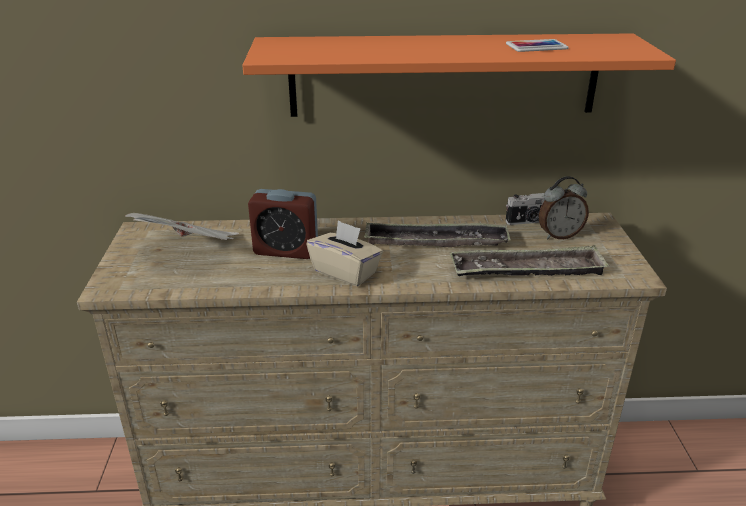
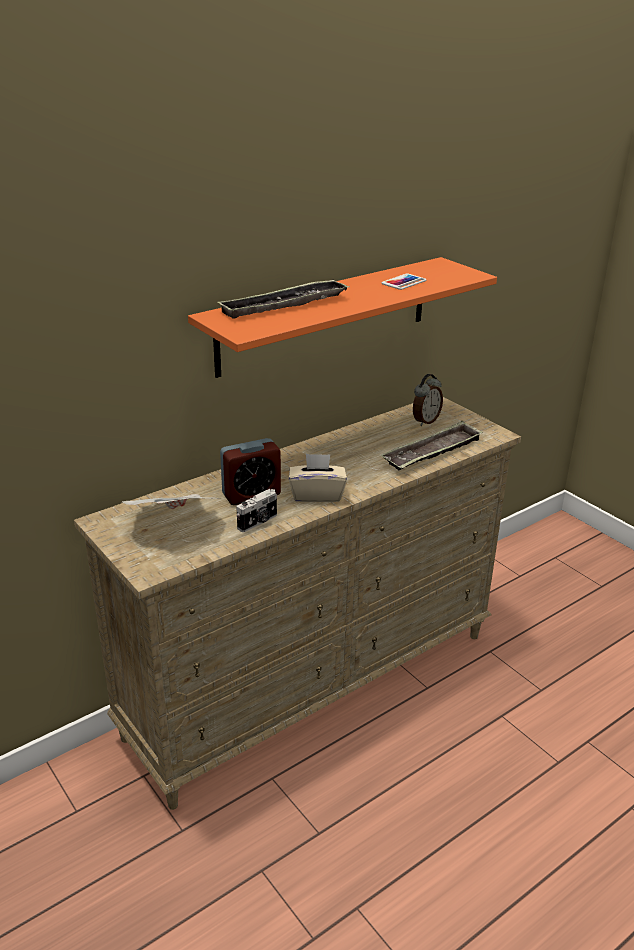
camera: 35 degrees left, 0 degrees up
tray [364,223,511,247] -> tray moved to [217,279,349,319]
camera [506,193,545,225] -> camera moved to [237,489,277,532]

